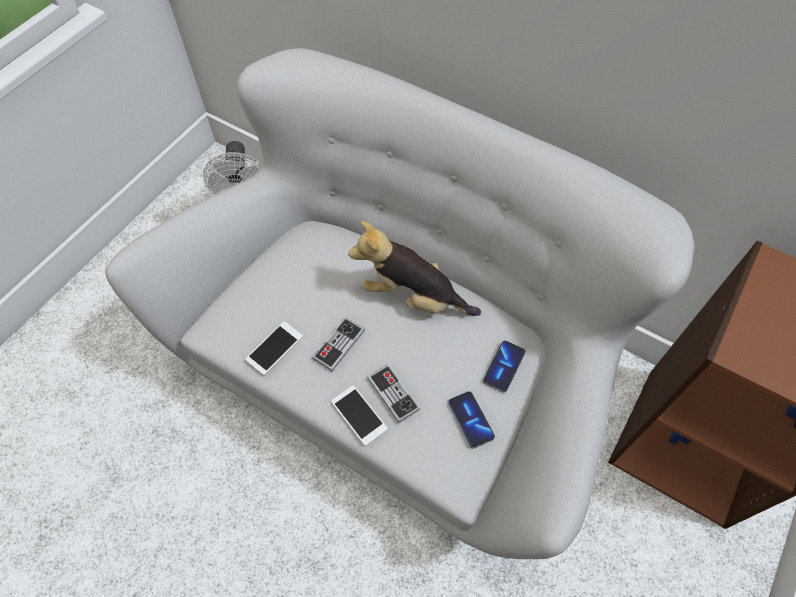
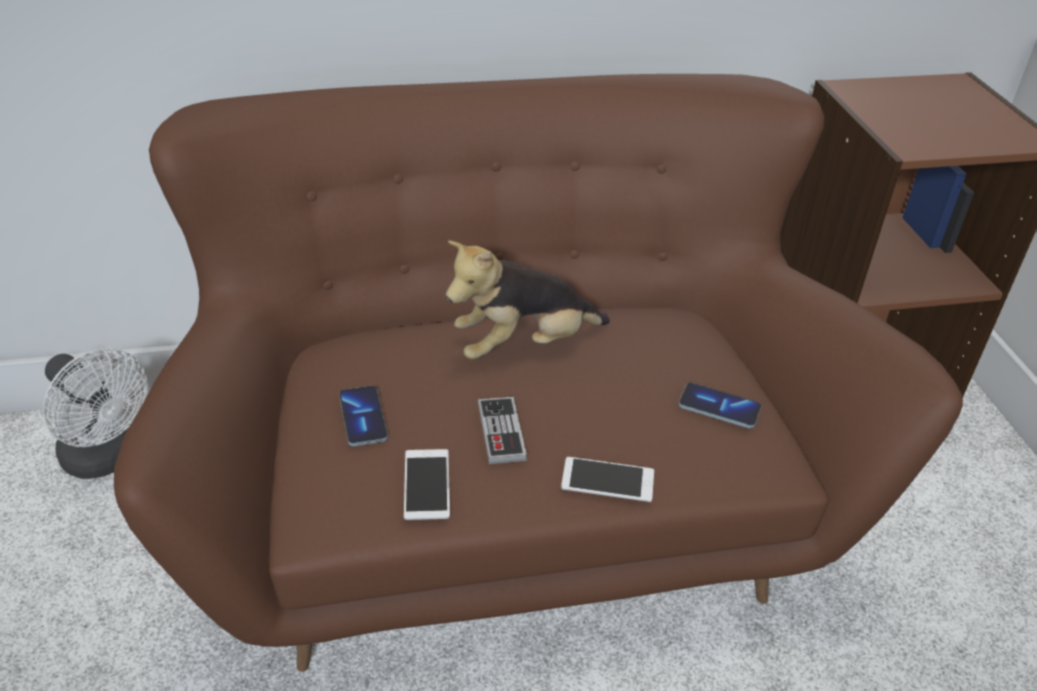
camera: 45 degrees left, 20 degrees down
white sofa [105,48,695,559] -> brown sofa [114,74,963,672]
game controller [367,365,420,423] -> none
phone [483,341,526,393] -> phone moved to [339,386,388,446]

